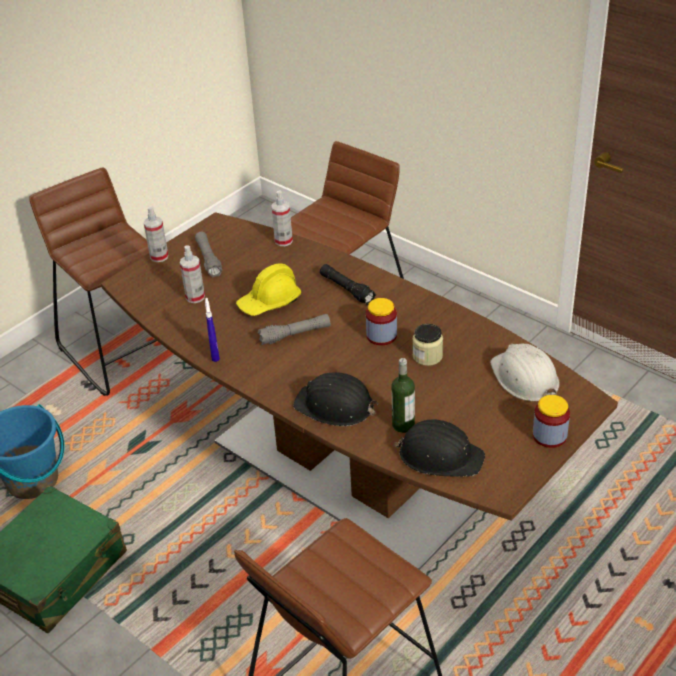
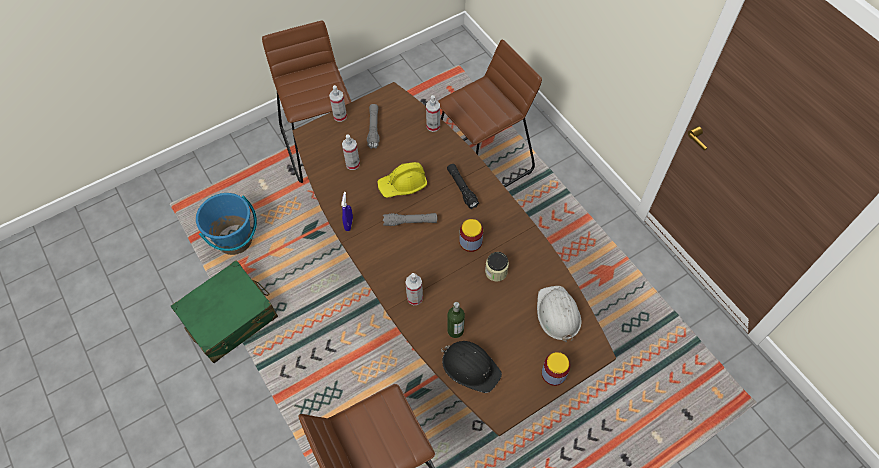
camera: 15 degrees right, 20 degrees up
black hard hat [293,372,378,426] -> spray bottle [405,273,423,305]

